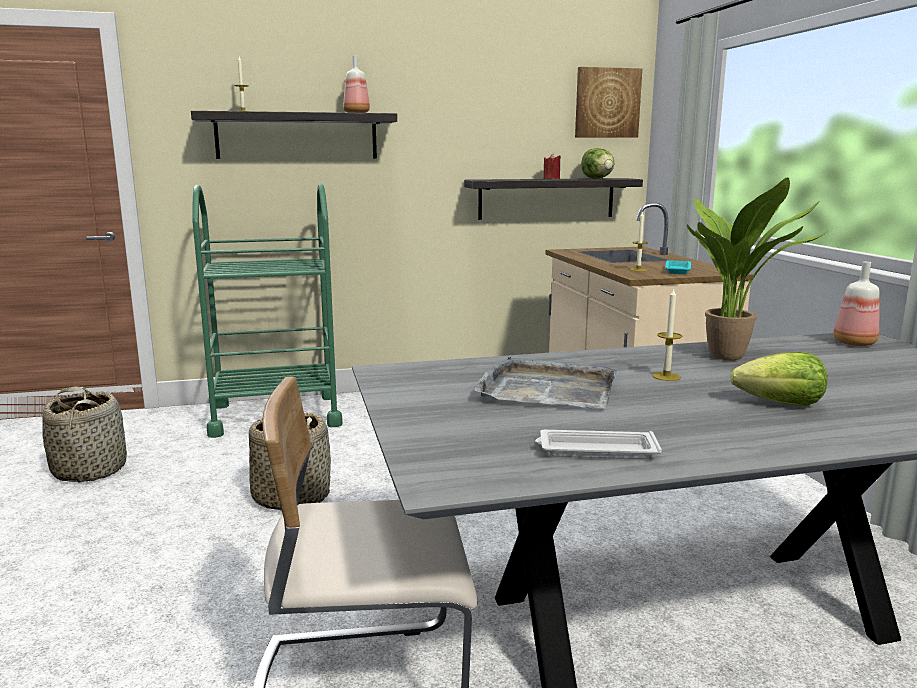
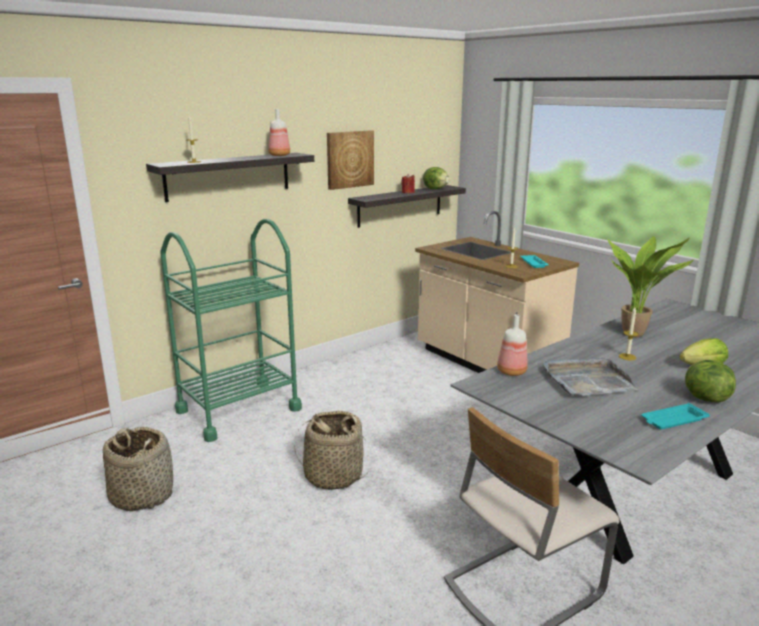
camera: 25 degrees left, 5 degrees up
white tray [535,430,662,459] -> turquoise tray [641,403,710,430]
picture [575,67,642,138] -> picture moved to [327,130,374,190]
bottle [833,262,879,346] -> bottle moved to [497,314,528,376]
none -> lettuce [685,360,736,402]

